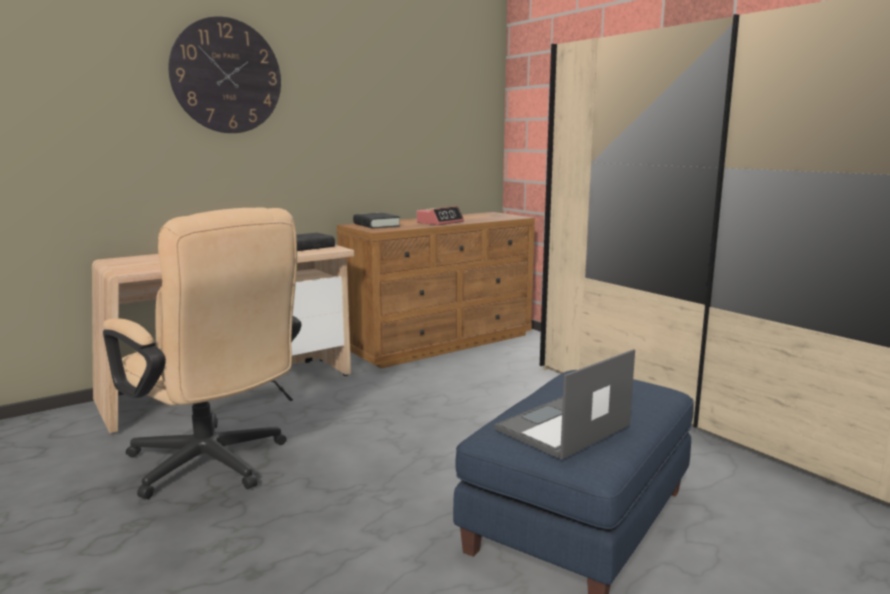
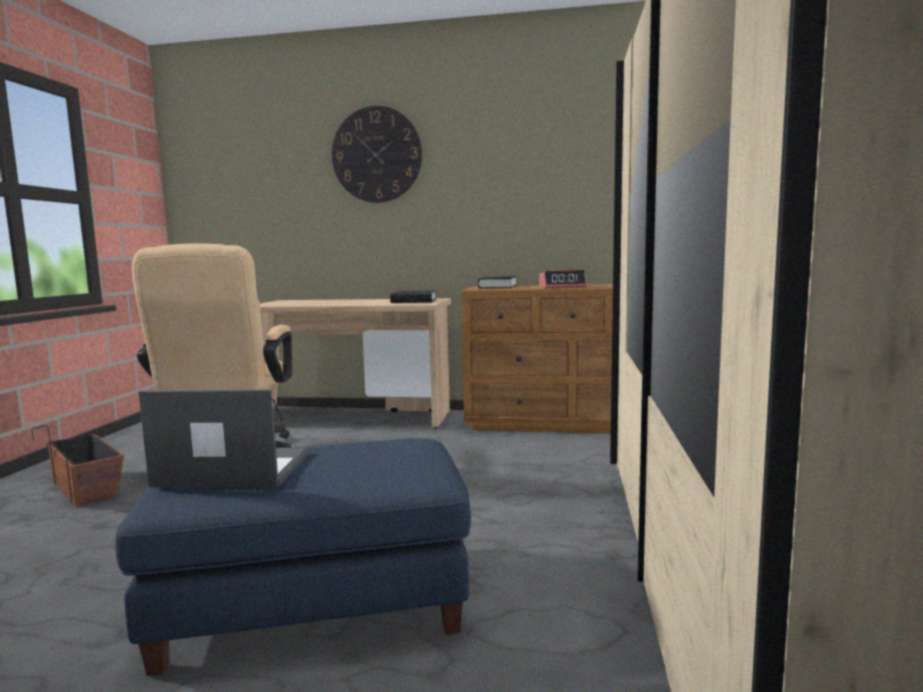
camera: 45 degrees right, 5 degrees down
none -> planter [32,425,124,507]

